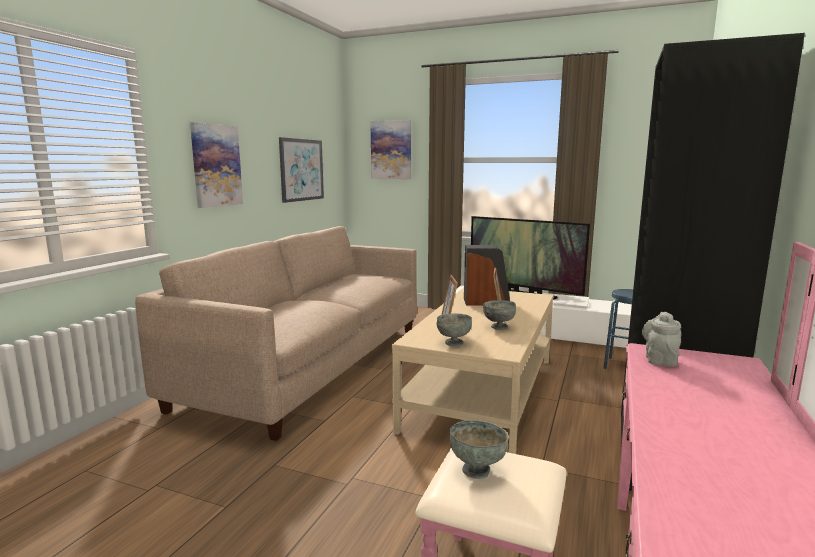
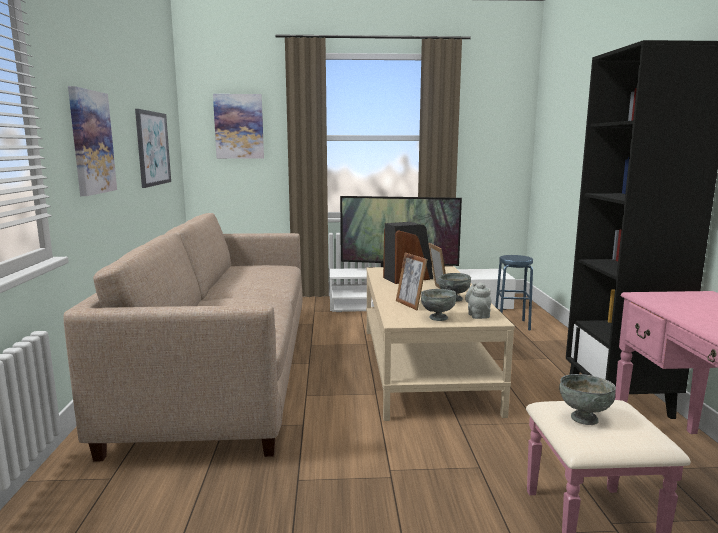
camera: 25 degrees left, 0 degrees up
grey teapot [642,311,681,367] -> grey teapot moved to [465,282,491,319]

